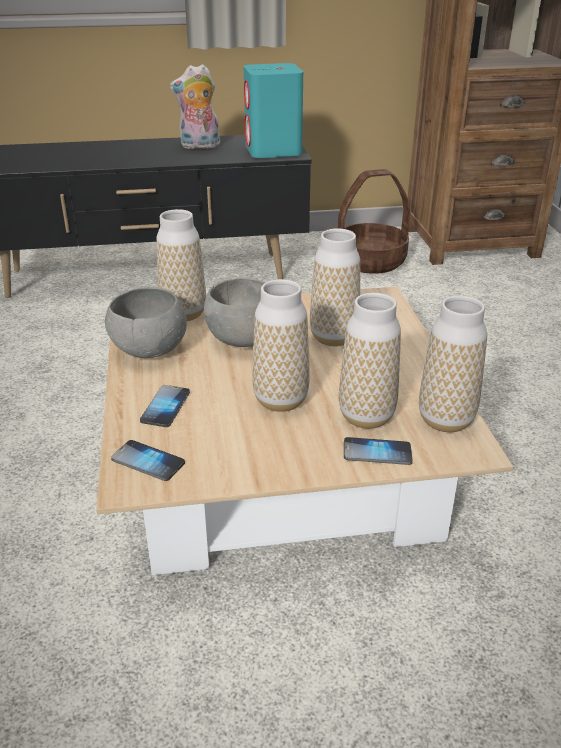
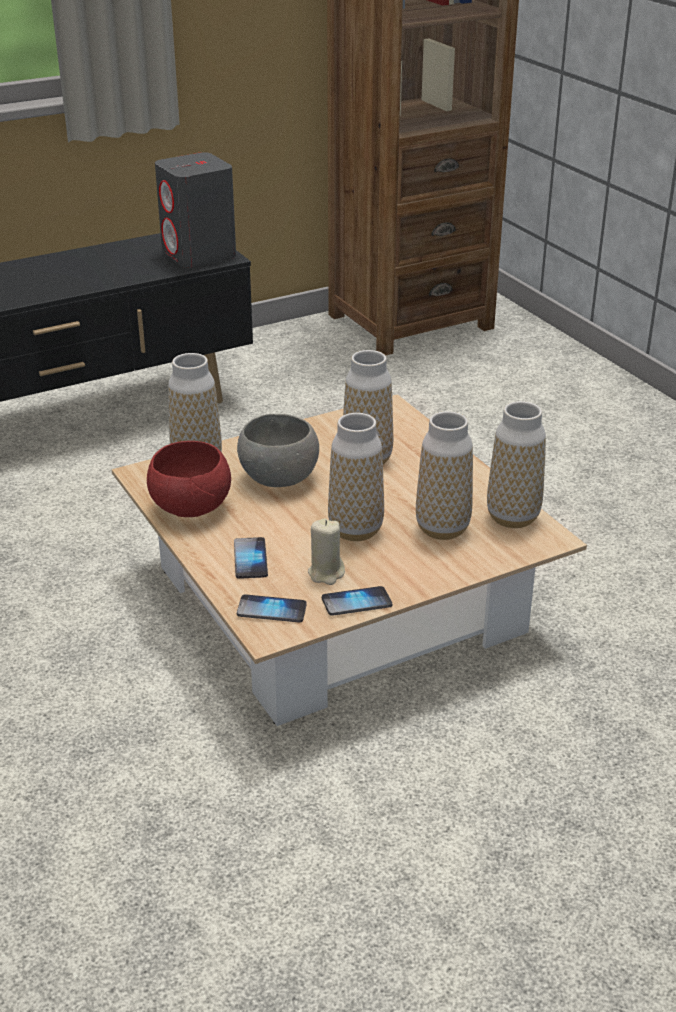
camera: 20 degrees left, 0 degrees up
grey bowl [105,287,187,358] -> red bowl [147,441,231,517]
plush toy [169,64,220,149] -> none
turquoise speaker [244,63,303,158] -> grey speaker [155,152,236,268]
basket [338,169,411,274] -> none
phone [344,437,413,465] -> phone moved to [322,586,392,616]
none -> beige candle [308,519,345,585]

